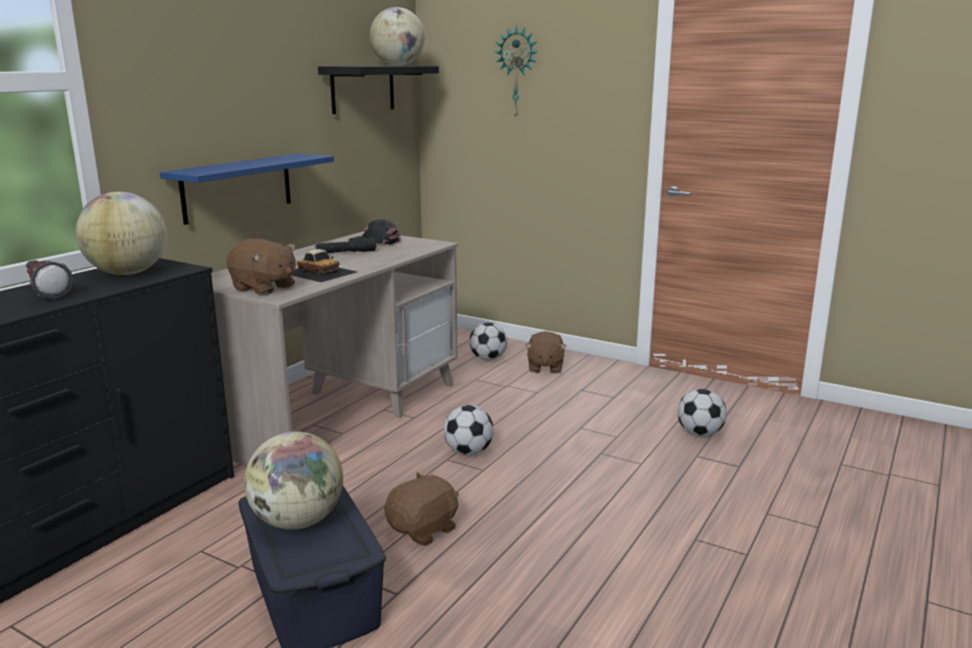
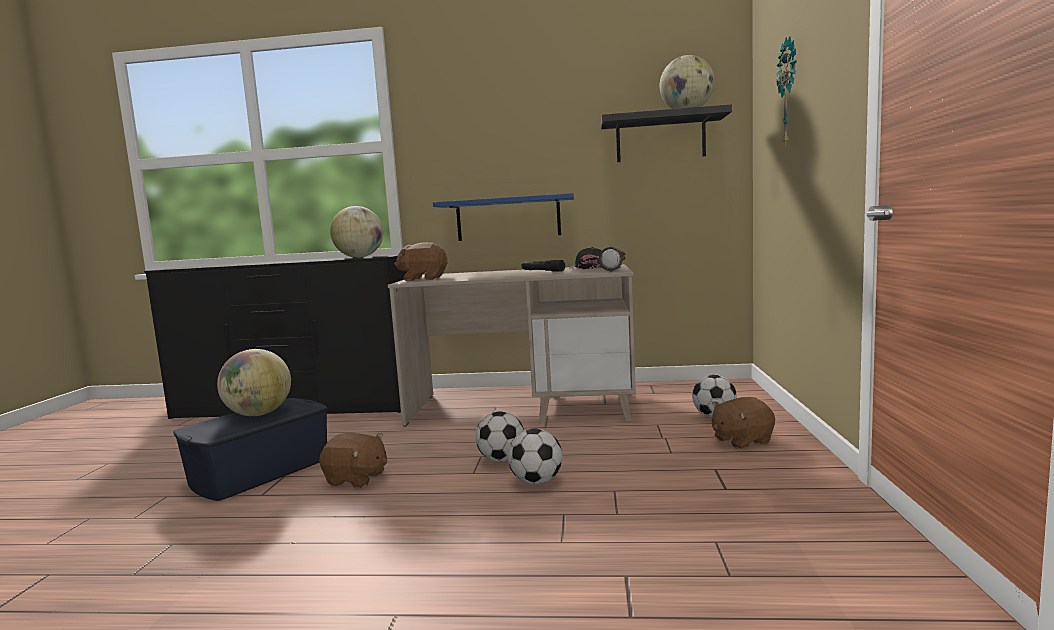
camera: 65 degrees right, 10 degrees down
flashlight [26,260,73,299] -> flashlight moved to [598,246,625,272]
brown plush toy [227,239,296,295] -> brown plush toy turned 90 degrees clockwise [395,242,448,281]
toy car [291,249,357,282] -> none
football [678,389,727,436] -> football moved to [508,428,562,484]

